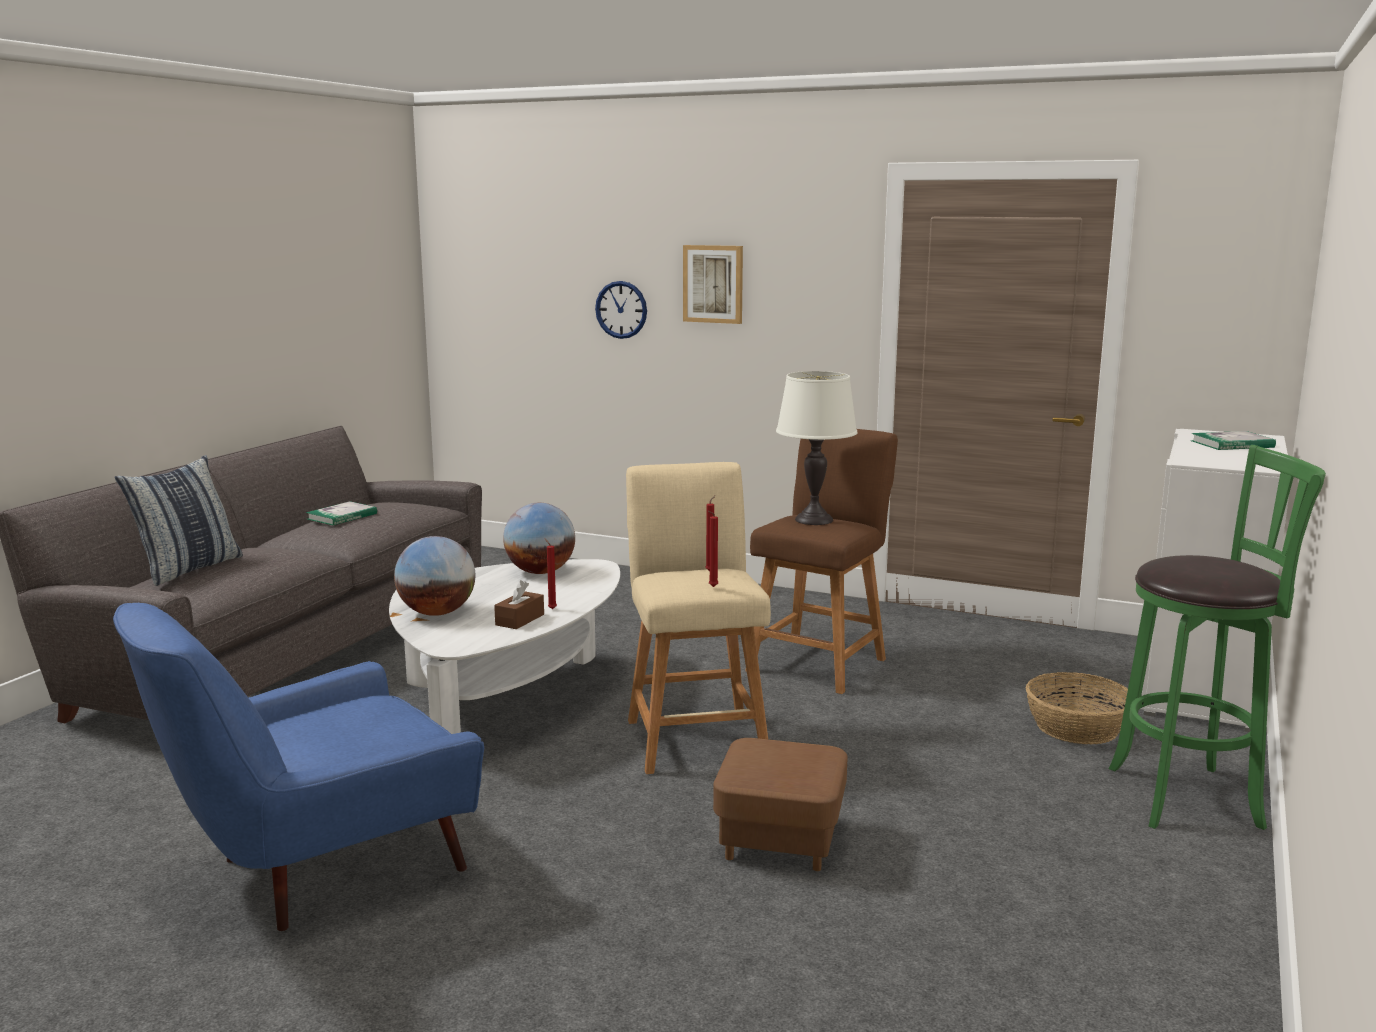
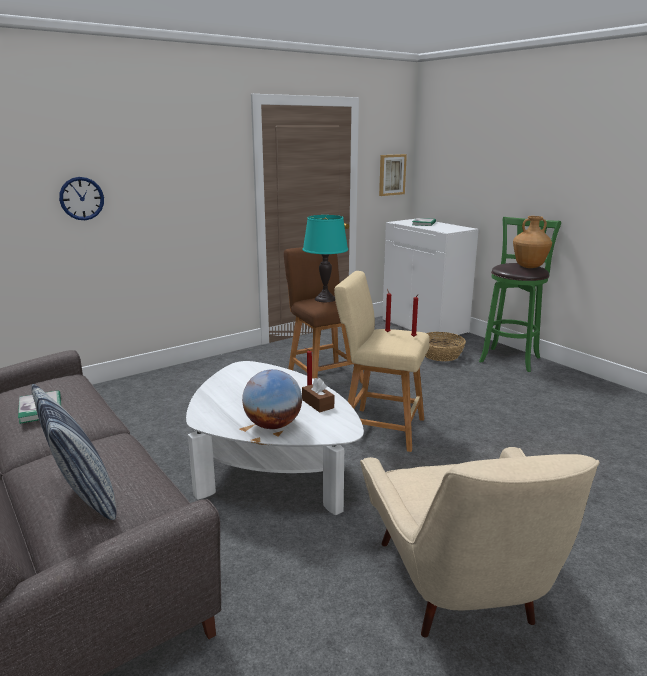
camera: 60 degrees left, 5 degrees up
blue armchair [113,603,484,931] -> beige armchair [360,447,600,638]
globe [503,503,575,574] -> none
picture [683,245,743,324] -> picture moved to [379,154,407,196]
brown ottoman [713,738,848,871] -> none
white table lamp [776,371,858,525] -> turquoise table lamp [303,215,348,302]
none -> brown vase [513,216,552,268]

